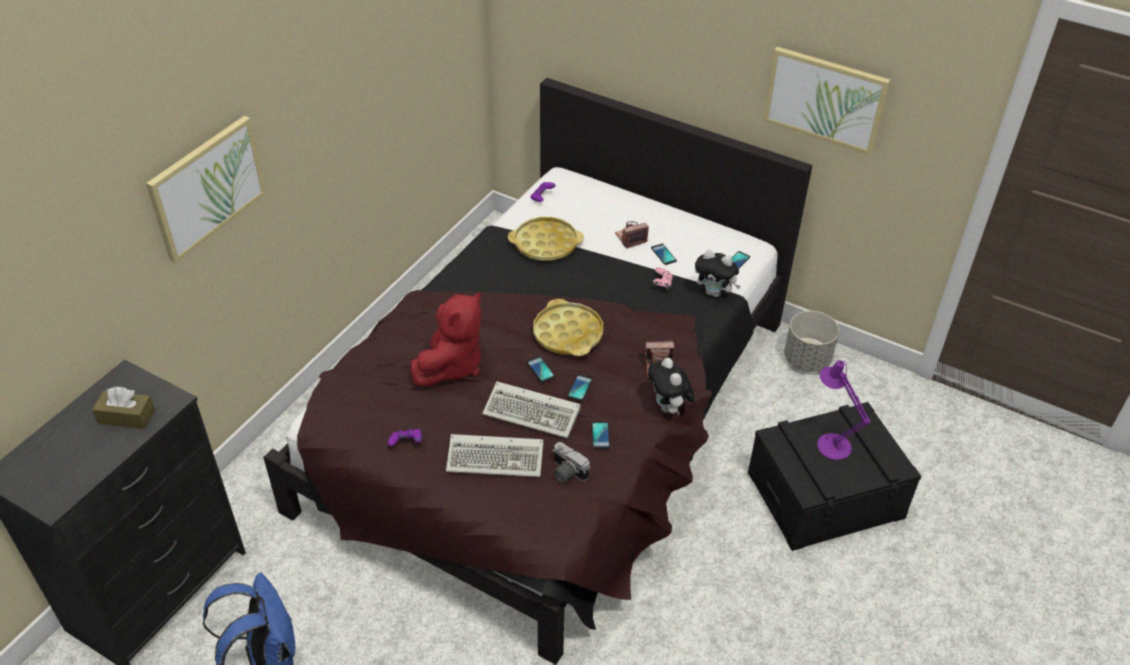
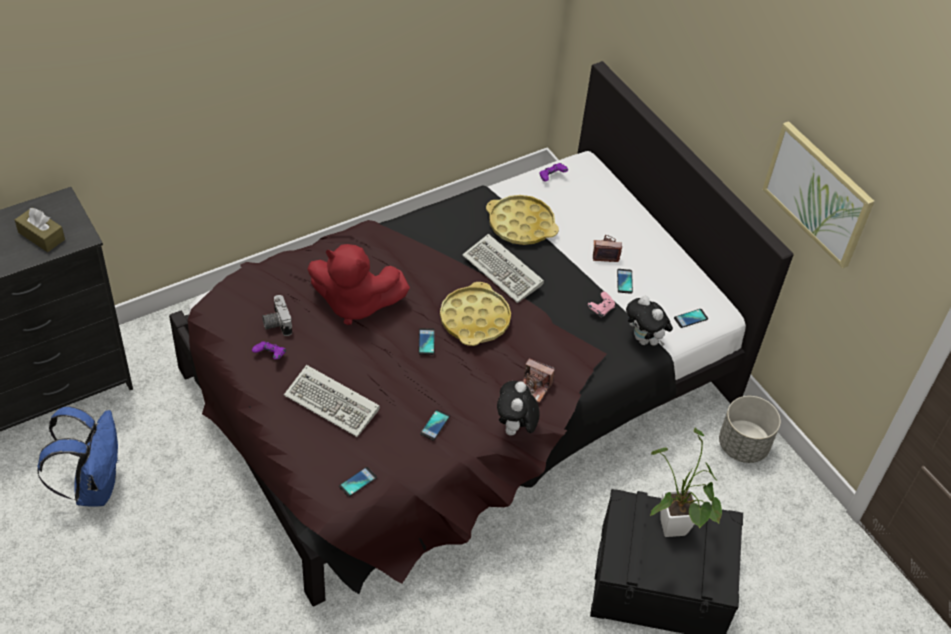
camera: 25 degrees right, 5 degrees up
picture [146,116,266,263] -> none
red plush toy [410,292,481,387] -> red plush toy turned 45 degrees clockwise [307,244,410,325]
keyboard [482,381,581,438] -> keyboard moved to [462,234,544,303]
camera [552,442,590,483] -> camera moved to [262,295,292,336]
phone [567,374,593,402] -> phone moved to [339,467,377,497]
purple table lamp [817,360,870,460] -> potted plant [650,427,722,537]

